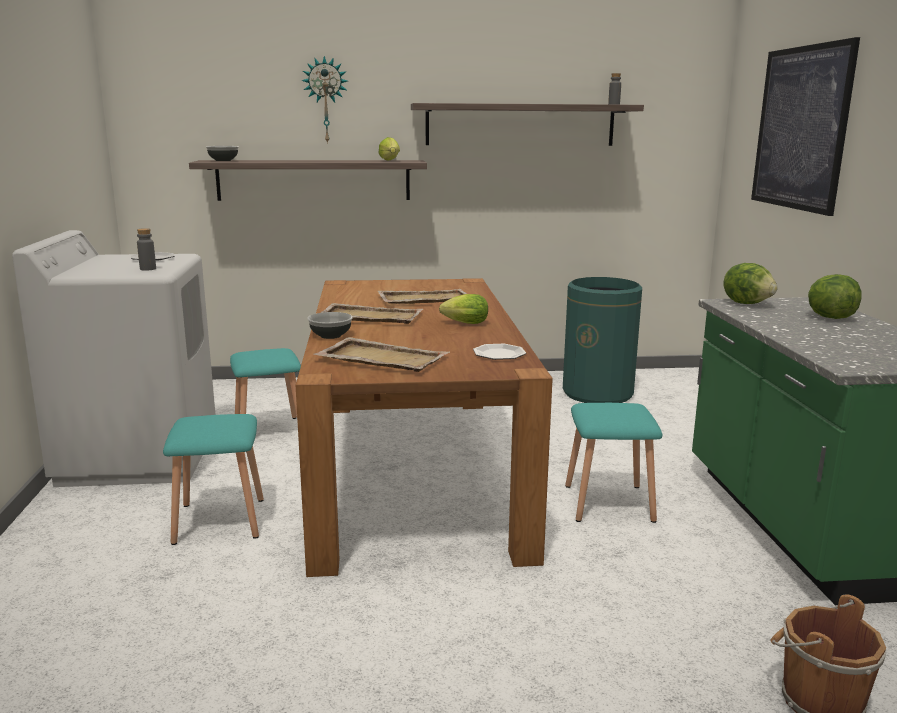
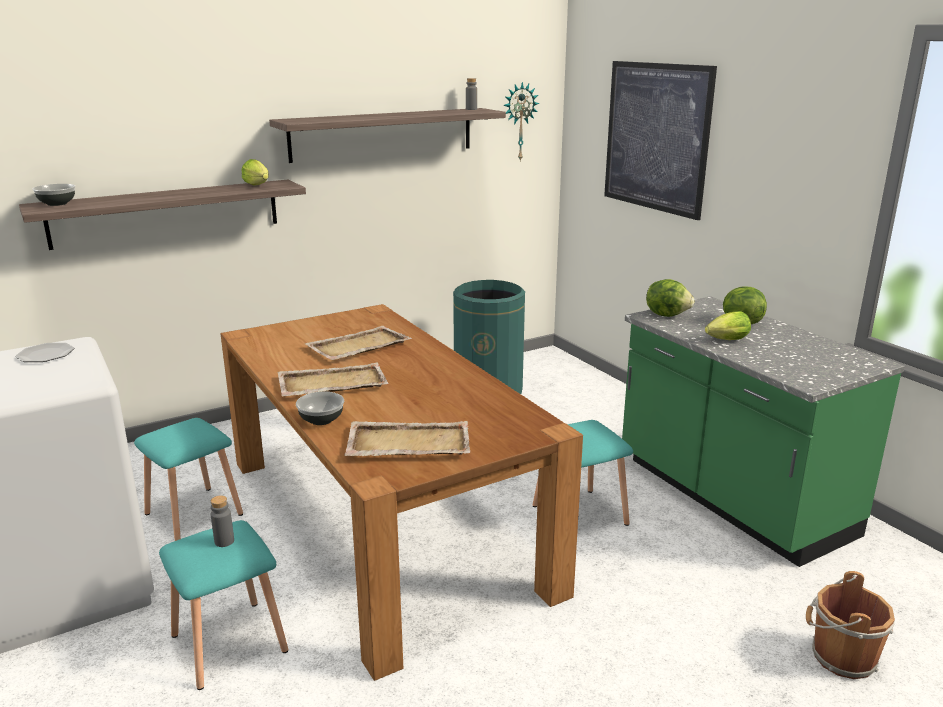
camera: 25 degrees left, 5 degrees up
grey bottle [137,228,156,271] -> grey bottle moved to [211,495,234,547]
wall clock [301,56,347,144] -> wall clock moved to [503,82,539,162]
lettuce [439,294,488,324] -> lettuce moved to [705,311,751,340]
plate [473,344,526,360] -> none

